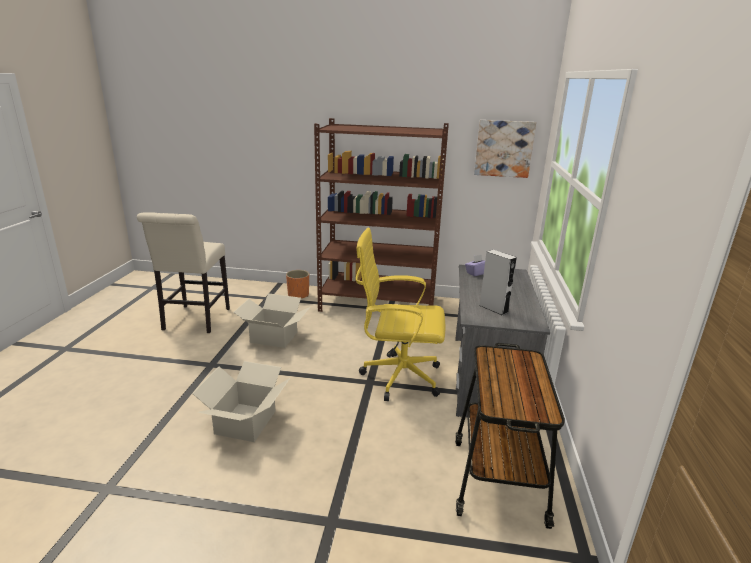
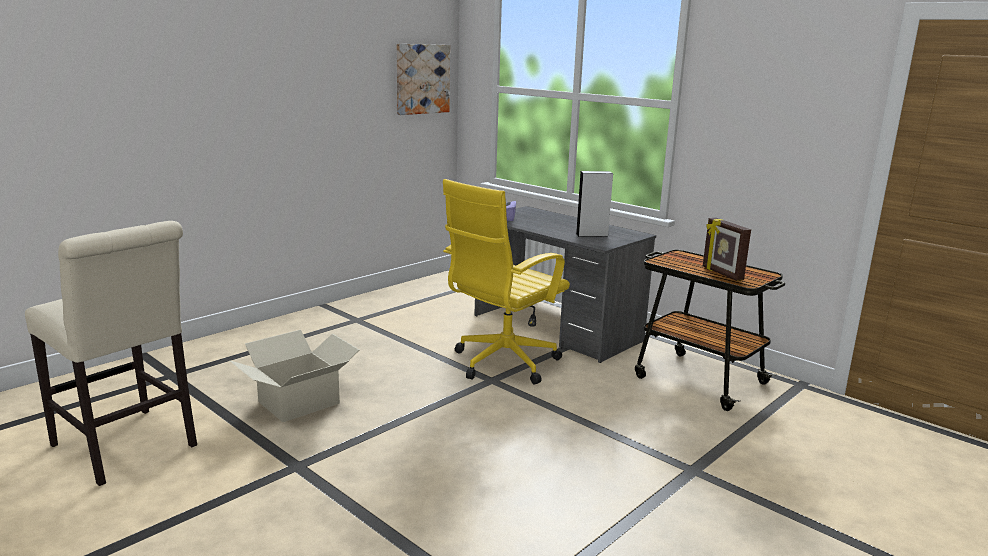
camera: 55 degrees left, 5 degrees down
cardboard box [192,361,290,442] -> none
orange planter [286,270,309,298] -> none
brown bookcase [314,118,449,312] -> none
none -> picture frame [703,218,751,281]

